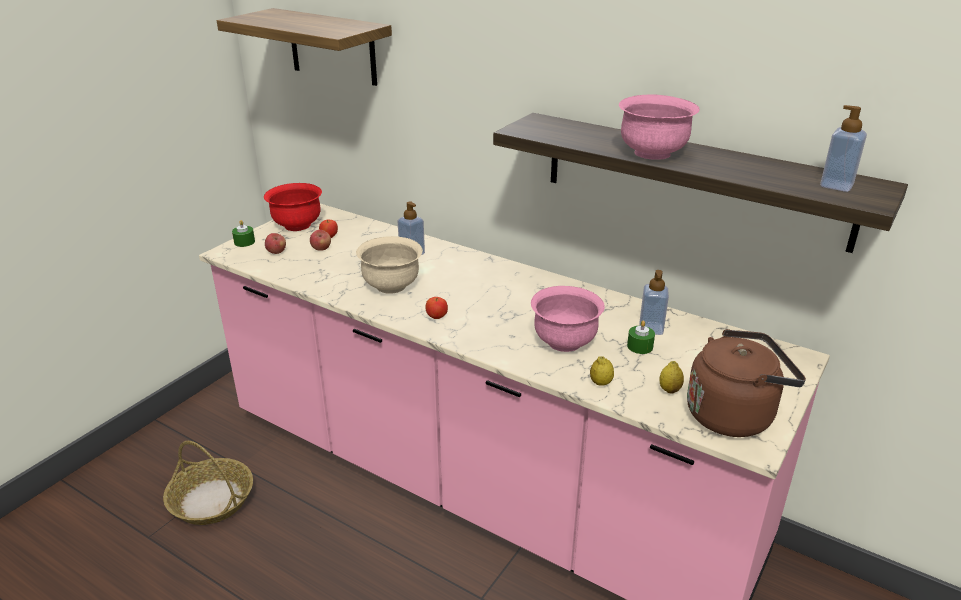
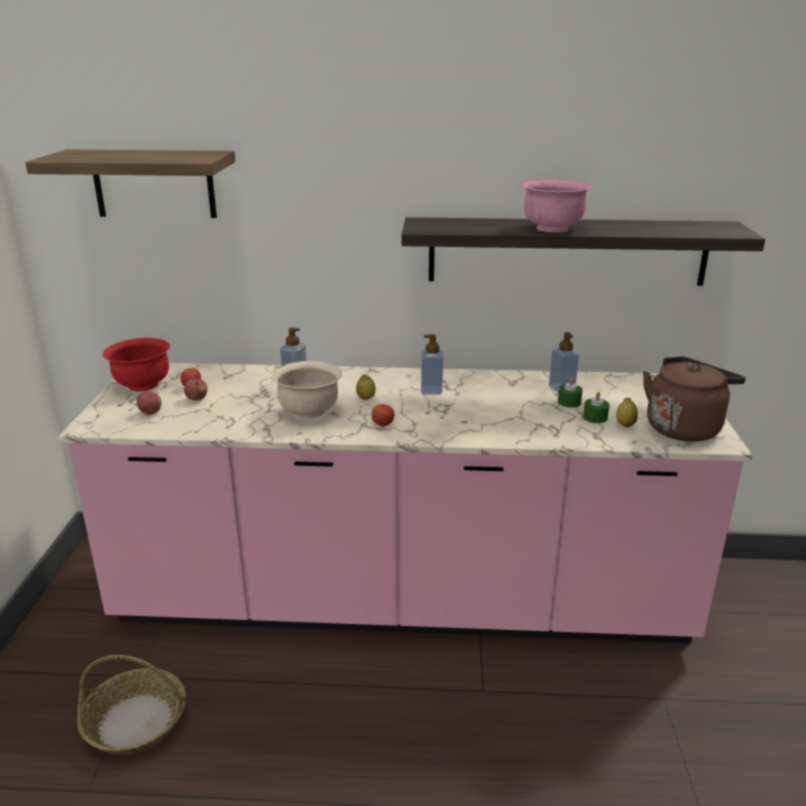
camera: 30 degrees left, 5 degrees down
green candle [232,220,255,247] -> green candle moved to [583,392,610,423]
pink bowl [531,286,605,352] -> none
lemon [590,356,614,386] -> lemon moved to [356,374,376,400]
soap dispenser [820,105,867,192] -> soap dispenser moved to [421,334,443,395]

